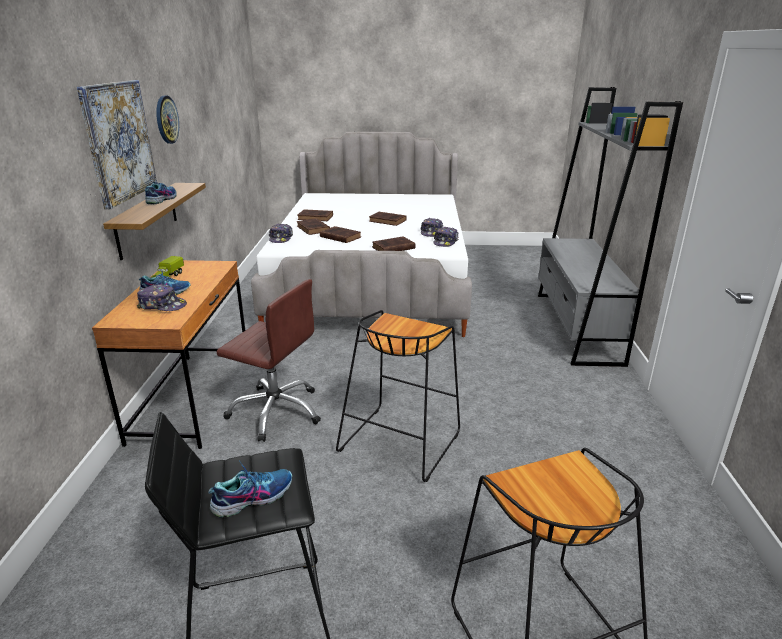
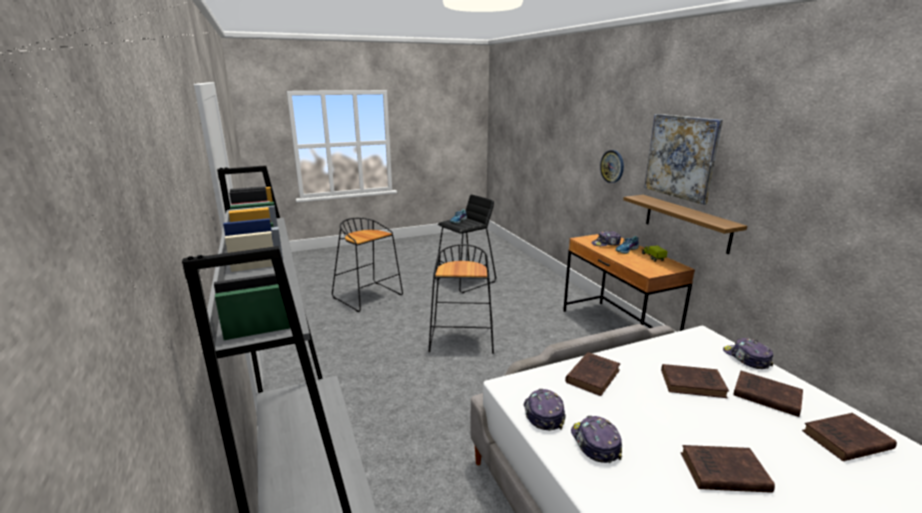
camera: 155 degrees right, 5 degrees down
shoe [145,181,177,204] -> none
wall clock [156,96,179,144] -> wall clock moved to [600,150,624,183]
brown office chair [217,279,321,442] -> none

